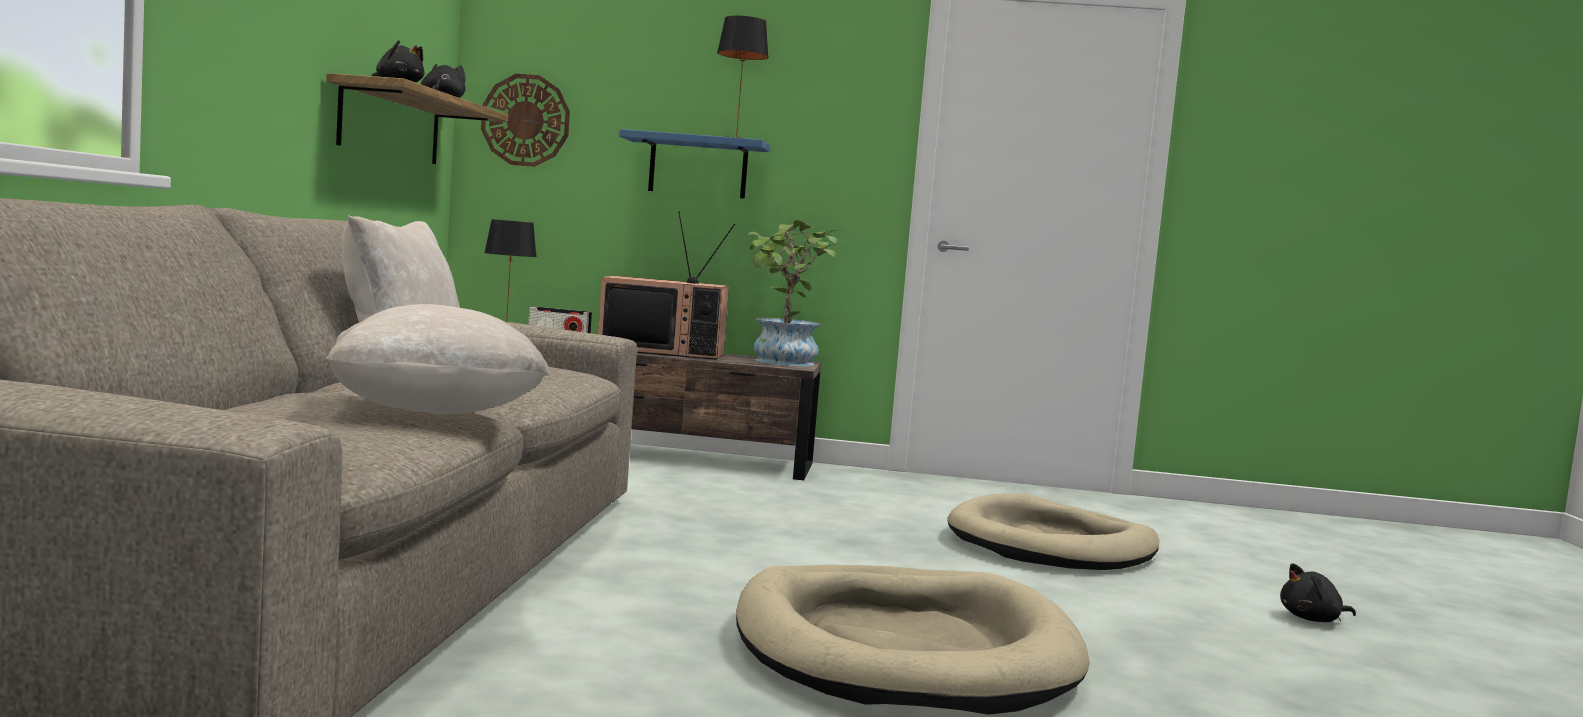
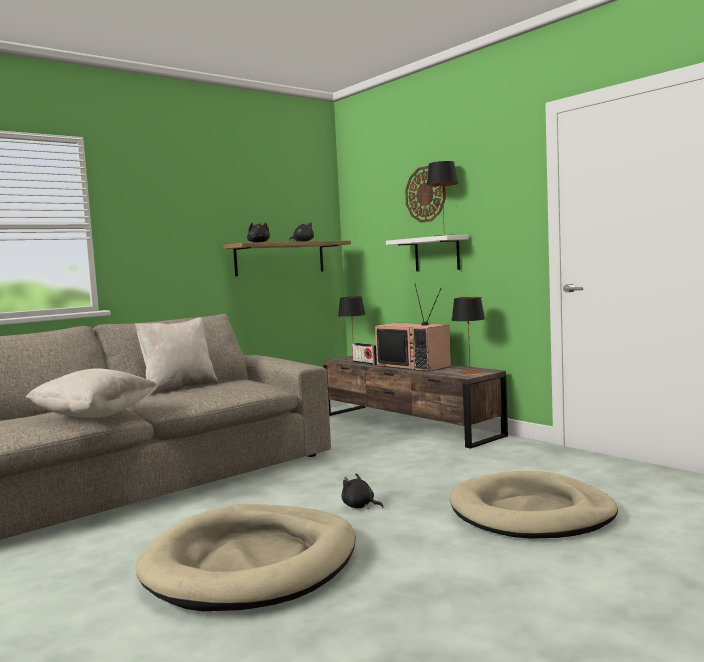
camera: 45 degrees right, 0 degrees up
wall clock [481,74,570,167] -> wall clock moved to [405,166,446,223]
blue shelf [619,129,769,199] -> white shelf [386,235,469,271]
potted plant [748,220,839,366] -> table lamp [452,297,485,374]
black plush toy [1280,563,1356,622] -> black plush toy moved to [341,473,384,509]

